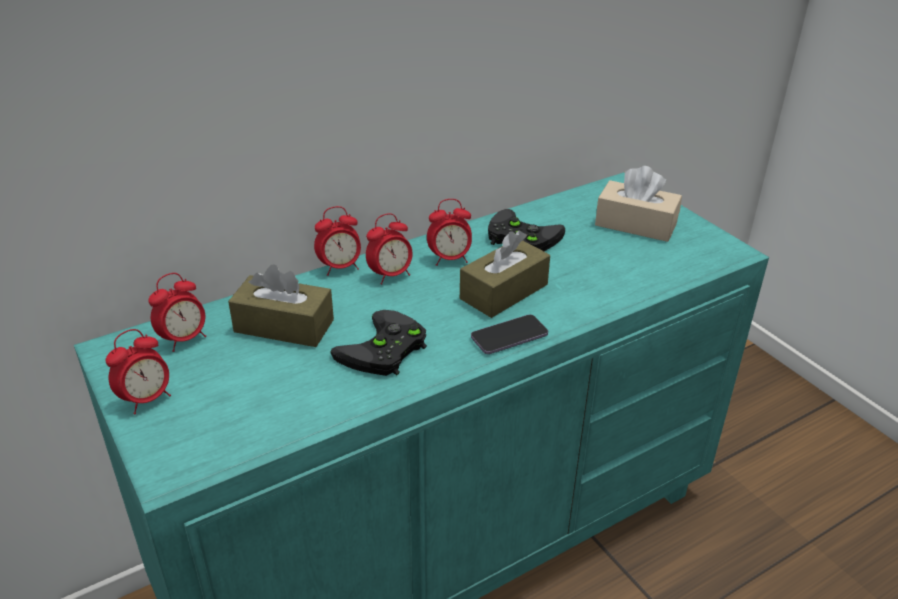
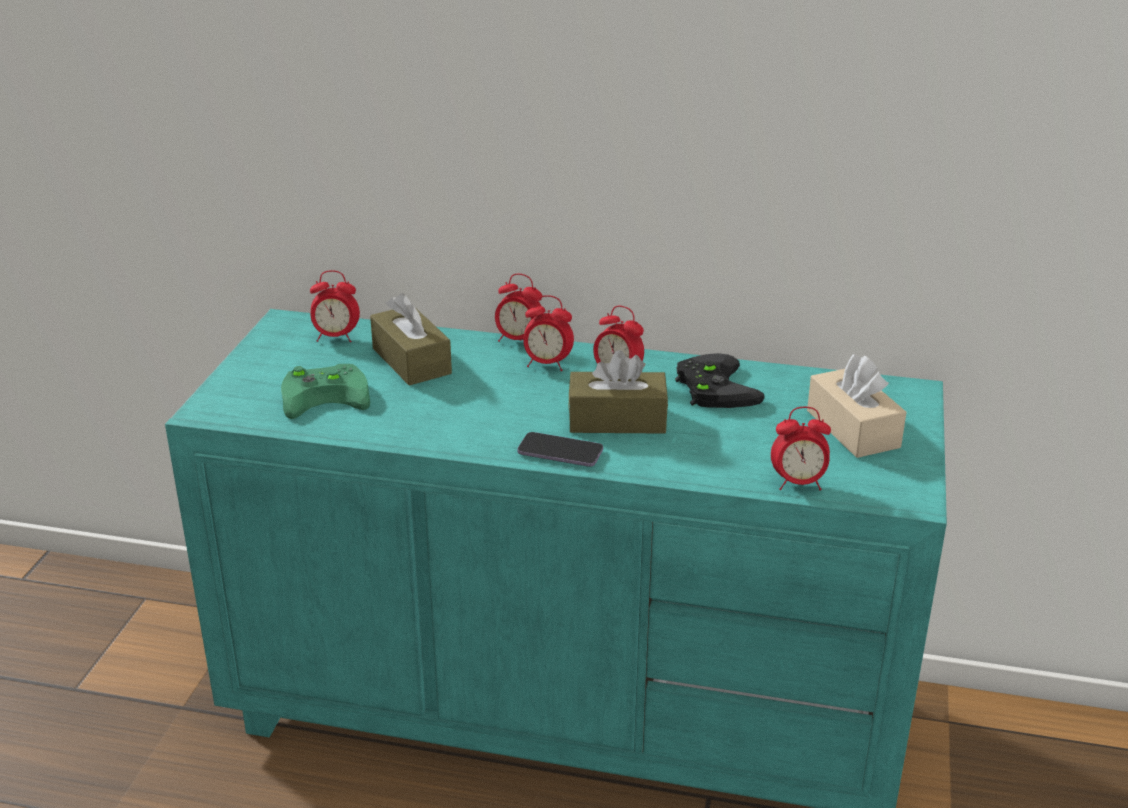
camera: 45 degrees right, 5 degrees down
alarm clock [106,329,171,415] -> alarm clock moved to [771,407,831,490]
black game controller [330,310,427,376] -> none
none -> green game controller [281,364,370,419]

